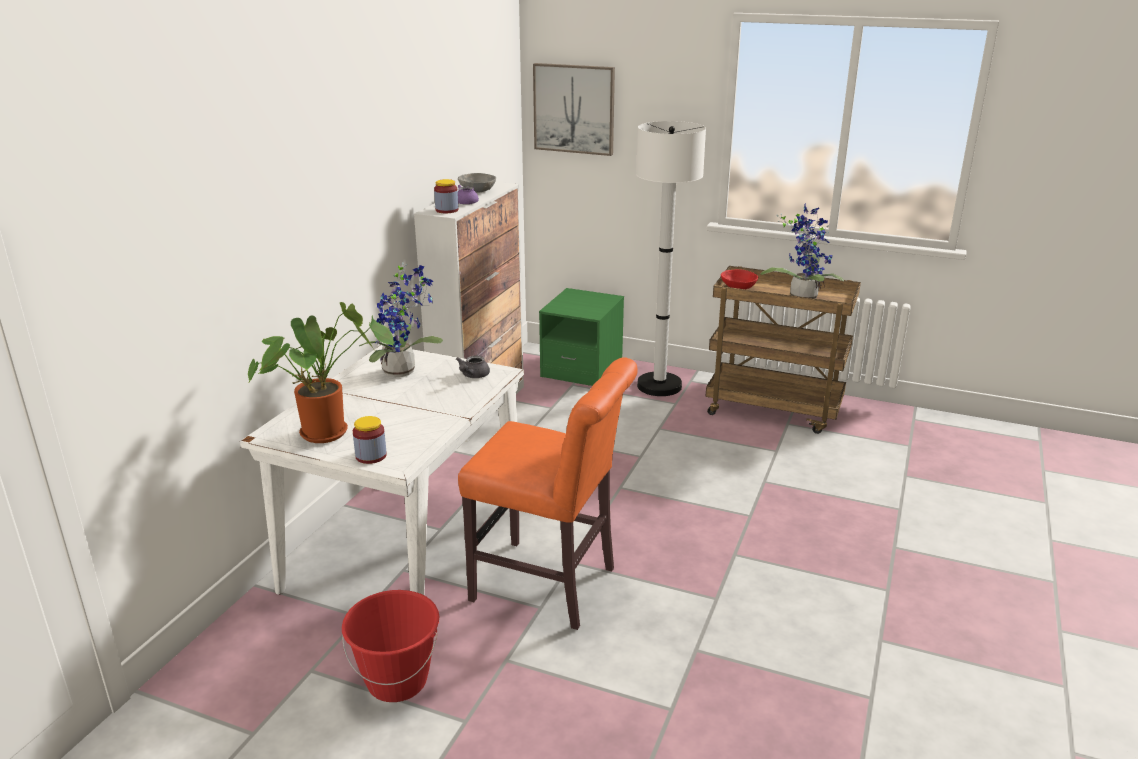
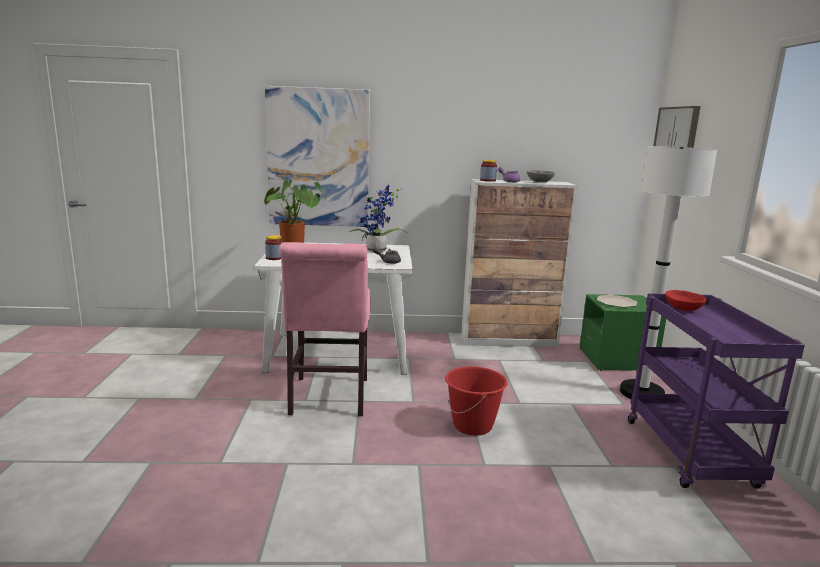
camera: 65 degrees right, 10 degrees down
red bucket [342,590,439,702] -> red bucket moved to [445,366,508,436]
orange chair [458,357,638,630] -> pink chair [279,242,371,416]
brown cart [705,266,861,434] -> purple cart [628,293,805,488]
potted plant [761,203,844,299] -> none
none -> picture [265,86,370,226]
none -> plate [597,295,637,307]

